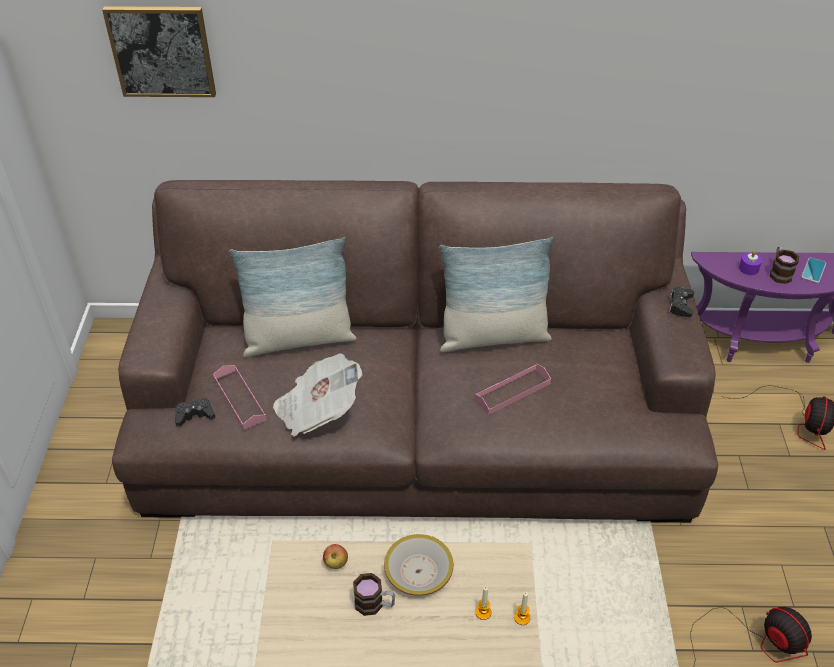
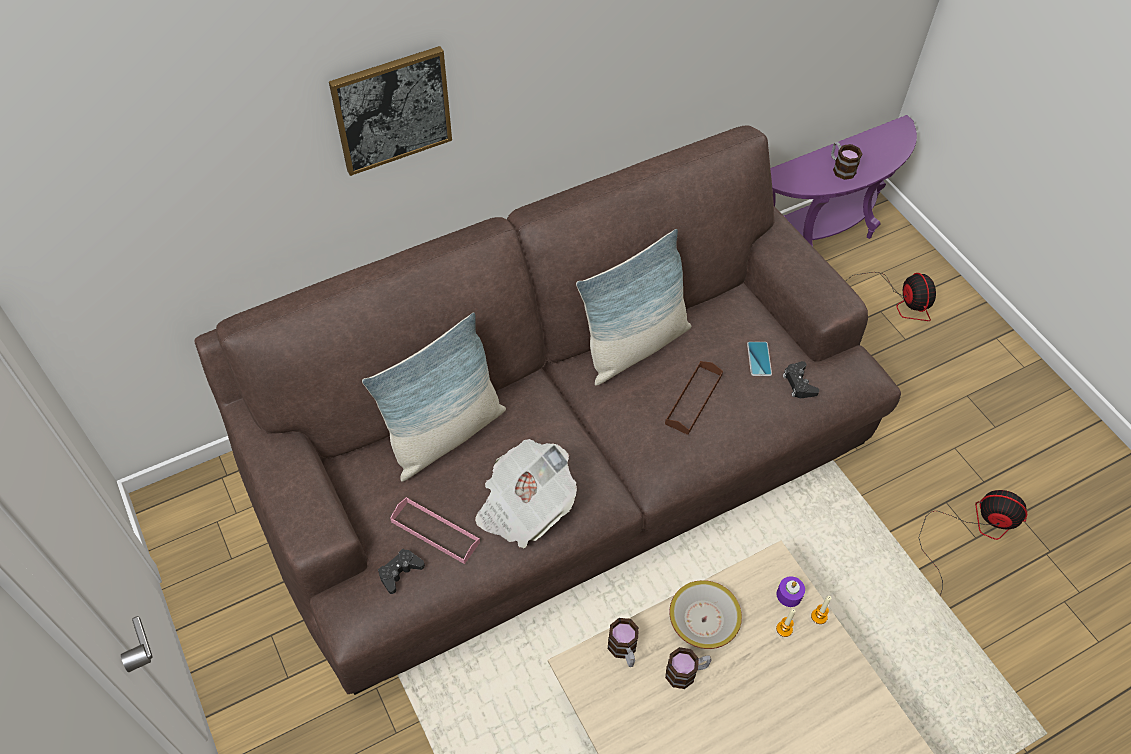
camera: 30 degrees left, 10 degrees up
picture [102,6,216,97] -> picture moved to [329,46,452,176]
apple [323,544,348,569] -> mug [608,618,639,667]
pink tray [475,364,551,415] -> brown tray [665,361,723,435]
black game controller [669,287,694,317] -> black game controller moved to [783,361,819,398]
purple candle [739,250,762,275] -> purple candle moved to [777,576,805,607]
phone [801,257,826,283] -> phone moved to [747,342,772,376]

